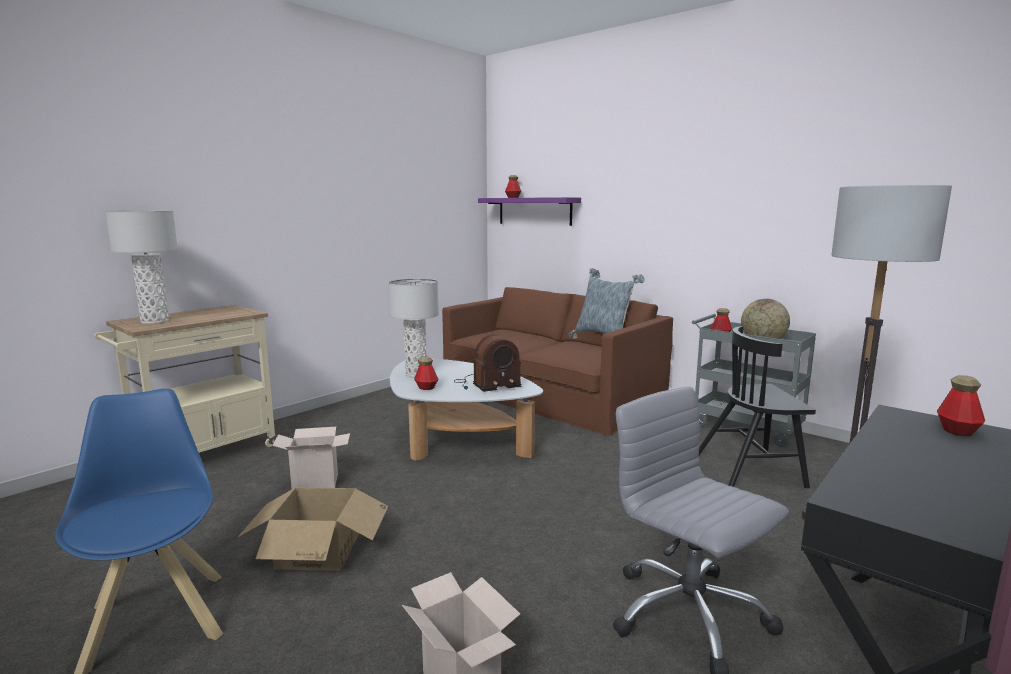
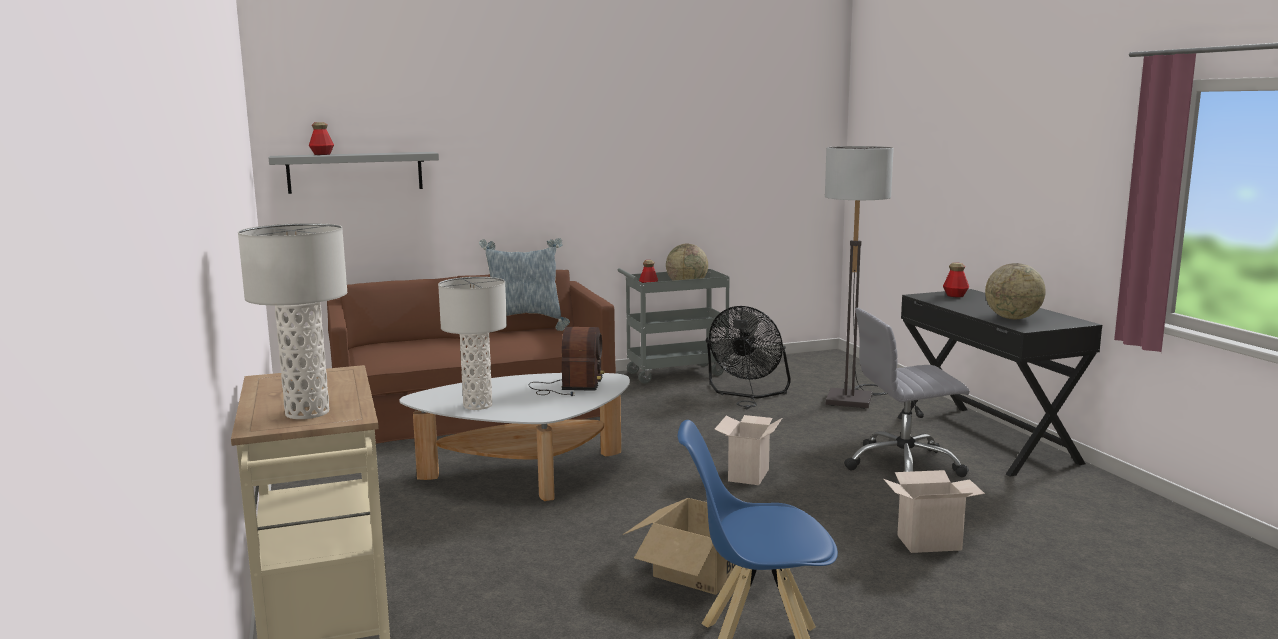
camera: 60 degrees left, 0 degrees up
cardboard box [272,427,350,489] -> cardboard box moved to [714,415,782,485]
bottle [414,356,438,390] -> none
purple shelf [478,197,581,226] -> grey shelf [269,152,439,194]
black chair [699,326,816,488] -> black fan [706,306,791,409]
none -> globe [985,263,1046,319]

